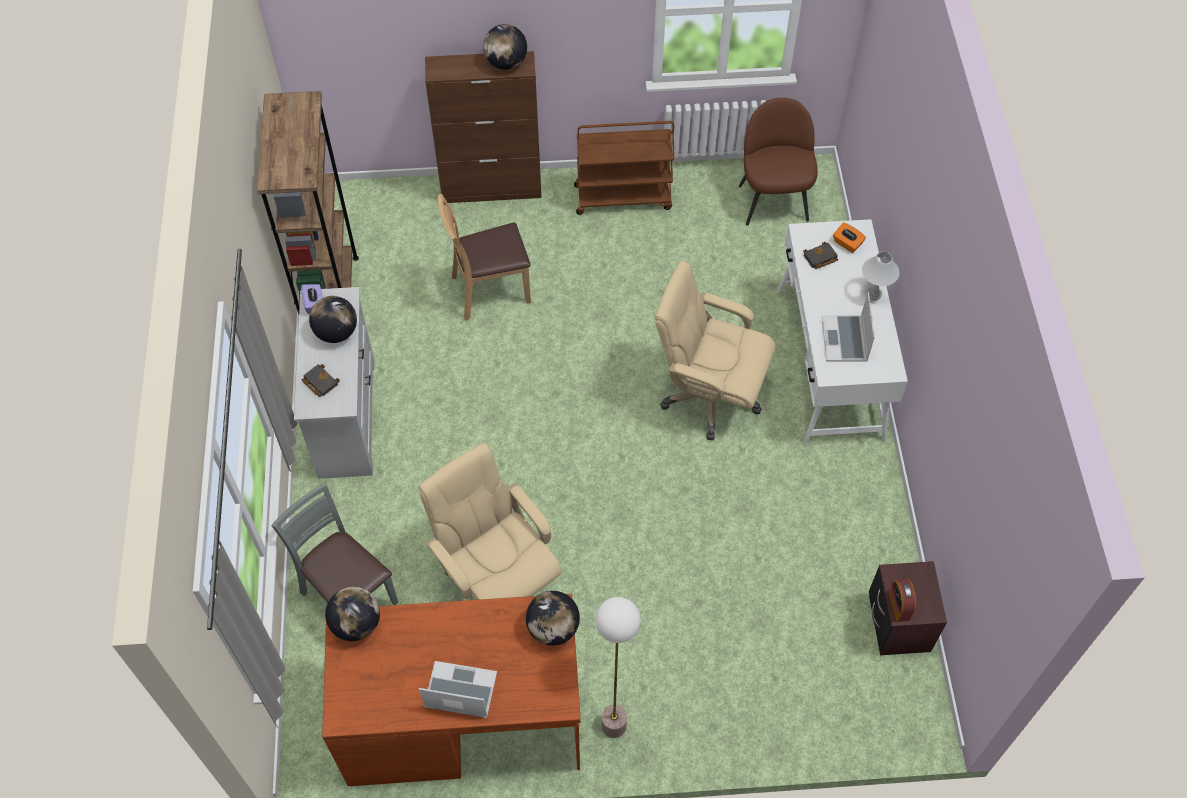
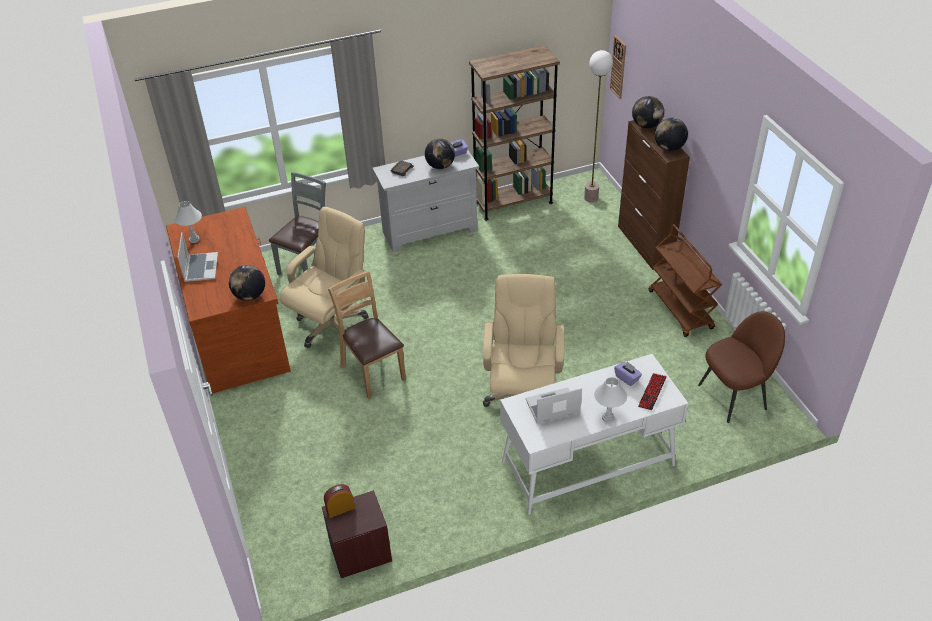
camera: 75 degrees right, 15 degrees down
globe [325,587,380,641] -> globe moved to [632,96,664,128]
brown chair [438,194,531,321] -> brown chair moved to [328,271,406,398]
floor lamp [595,597,641,738] -> floor lamp moved to [584,50,613,202]
black book [803,242,838,269] -> purple tissue box [614,362,642,386]
orange tissue box [833,222,866,253] -> keyboard [638,373,667,410]
none -> white table lamp [174,201,202,243]
none -> wall clock [610,35,626,99]

